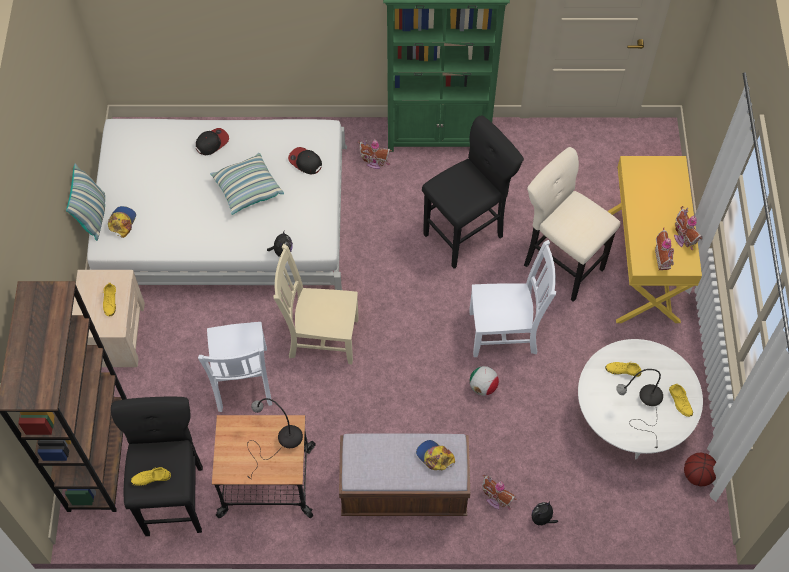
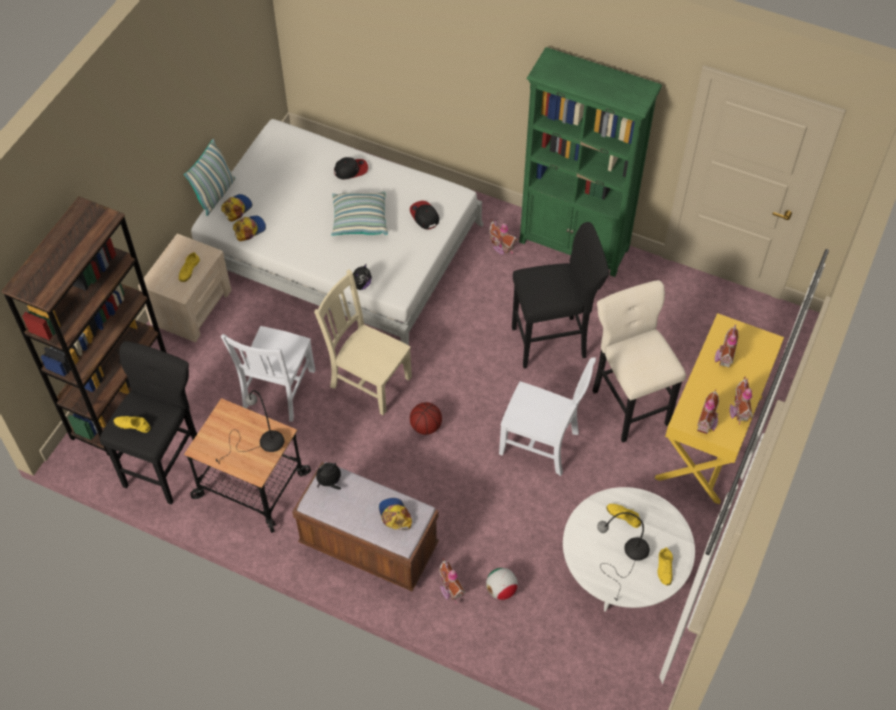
camera: 25 degrees right, 5 degrees down
football [470,366,499,396] -> football moved to [486,568,518,600]
plush toy [531,502,558,528] -> plush toy moved to [316,462,341,490]
basketball [684,453,716,486] -> basketball moved to [410,402,442,435]
none -> cap [233,216,266,241]
none -> toy house [715,325,738,368]

